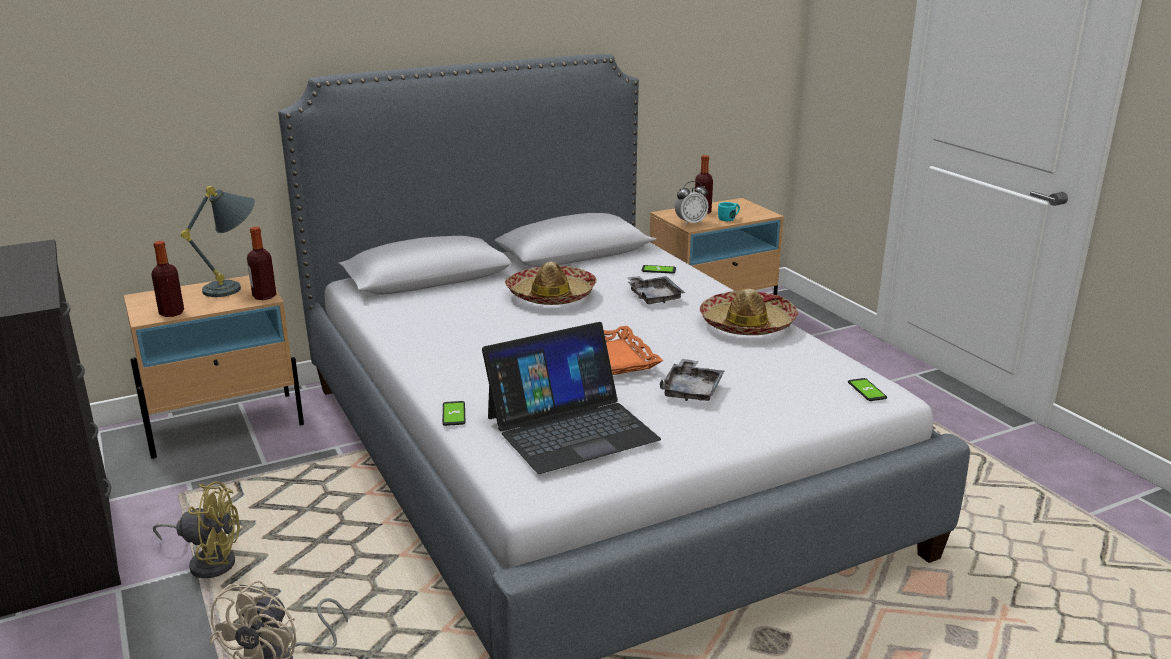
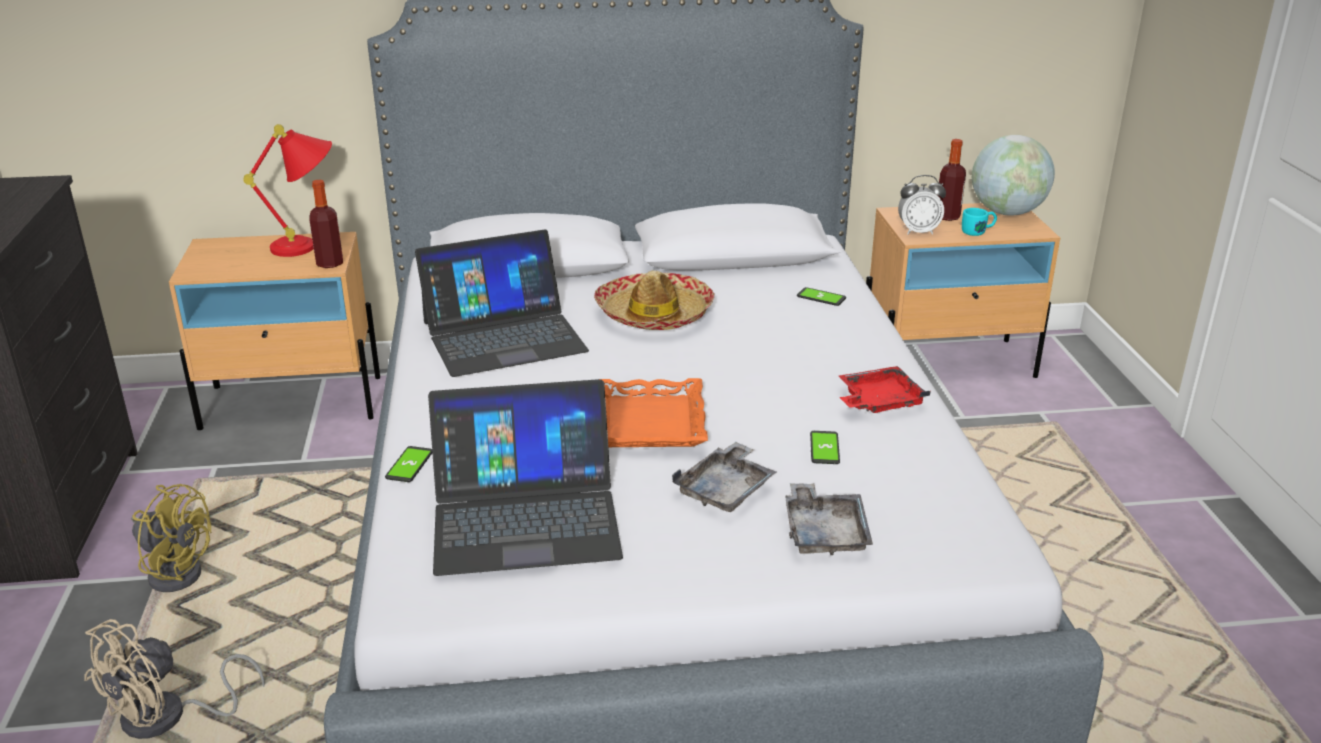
camera: 20 degrees right, 5 degrees up
bottle [151,241,184,317] -> none
grey table lamp [181,186,255,297] -> red table lamp [243,124,332,257]
grey tray [627,276,685,304] -> grey tray moved to [785,483,873,555]
hat [700,289,798,335] -> red tray [839,366,931,413]
phone [848,378,887,401] -> phone moved to [810,431,840,464]
none -> laptop [415,229,589,377]
none -> globe [972,135,1055,216]

